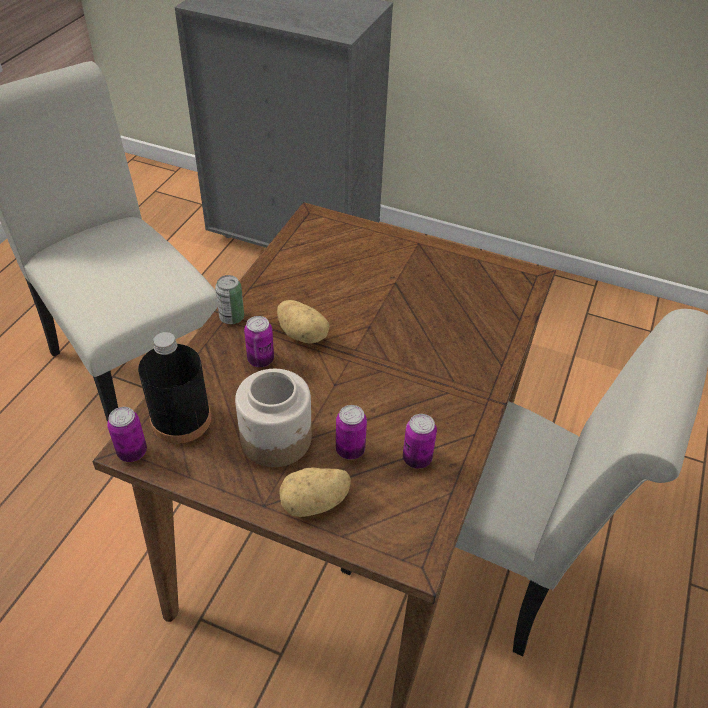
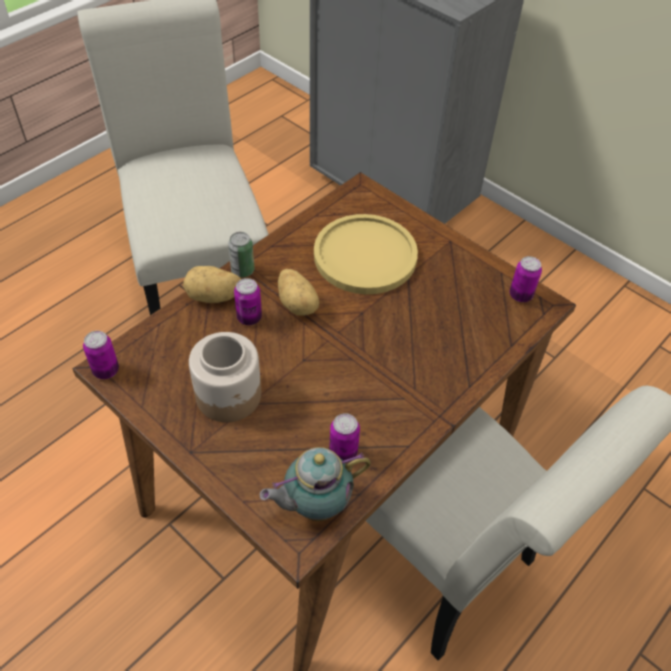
camera: 20 degrees right, 5 degrees up
black bottle [138,332,211,444] -> none
potato [279,467,351,517] -> potato moved to [183,266,241,303]
can [336,405,367,460] -> can moved to [510,256,542,302]
none -> teapot [260,447,371,521]
none -> yellow plate [314,214,418,294]

